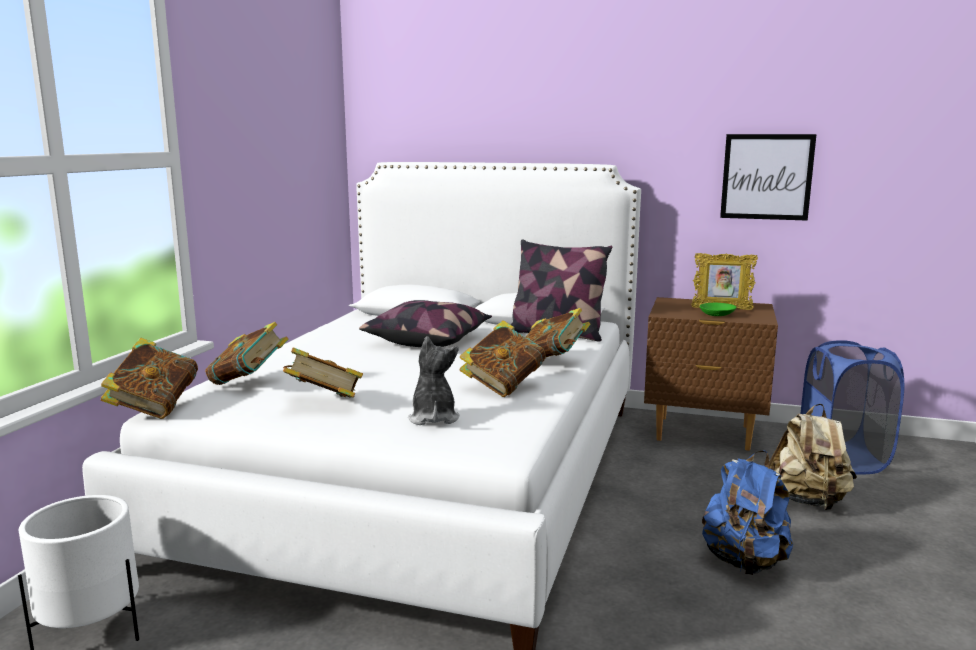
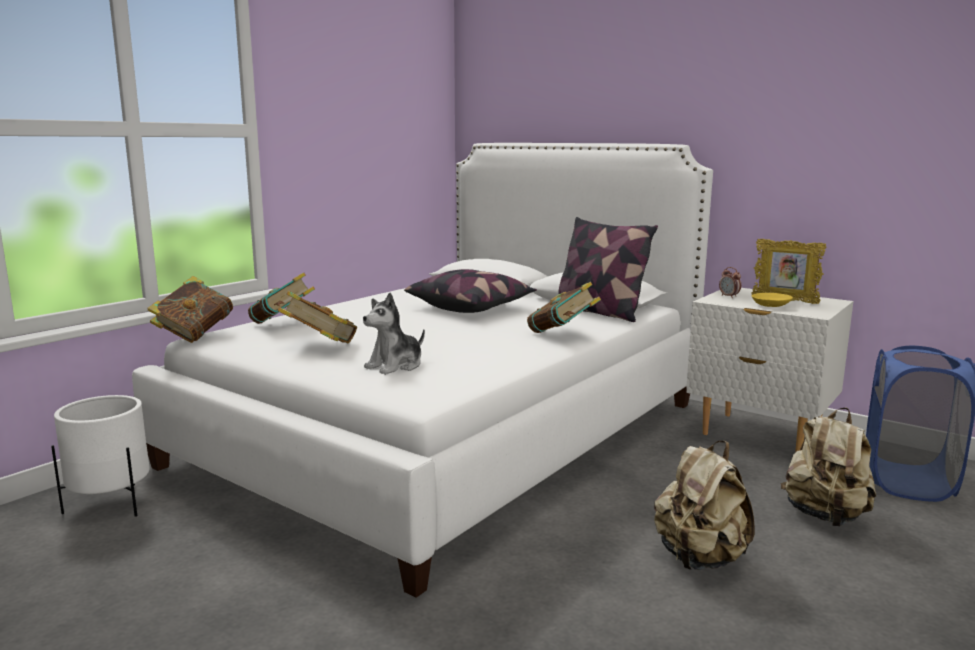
camera: 20 degrees right, 0 degrees up
plush toy [408,336,460,425] -> plush toy turned 150 degrees counterclockwise [363,293,425,375]
book [460,320,546,397] -> none
brown nightstand [644,297,778,451] -> white nightstand [686,288,853,453]
green bowl [700,303,737,316] -> yellow bowl [752,293,793,307]
blue backpack [702,450,793,575] -> beige backpack [654,441,755,570]
picture [720,134,817,221] -> none
none -> alarm clock [719,267,741,298]

